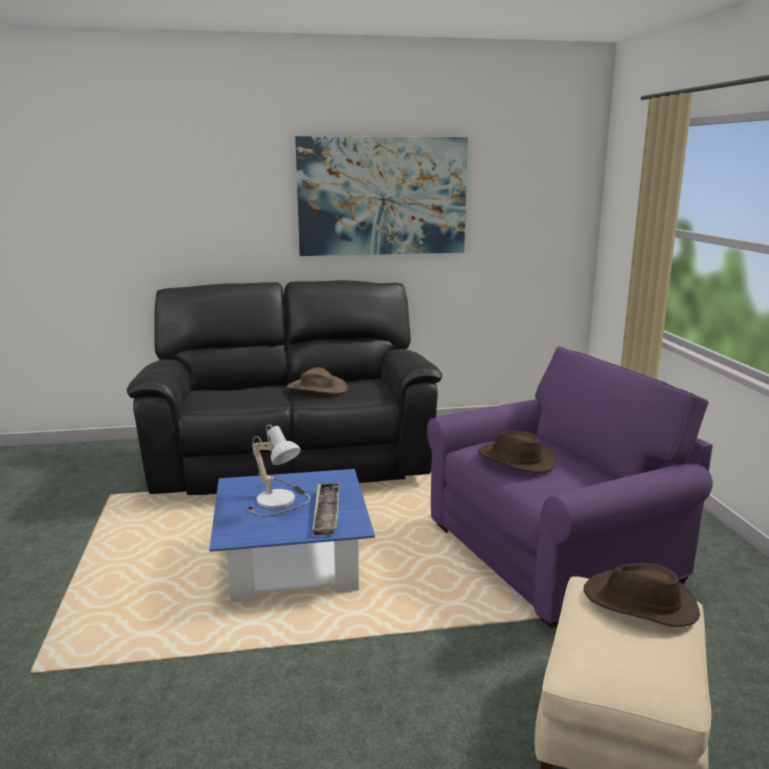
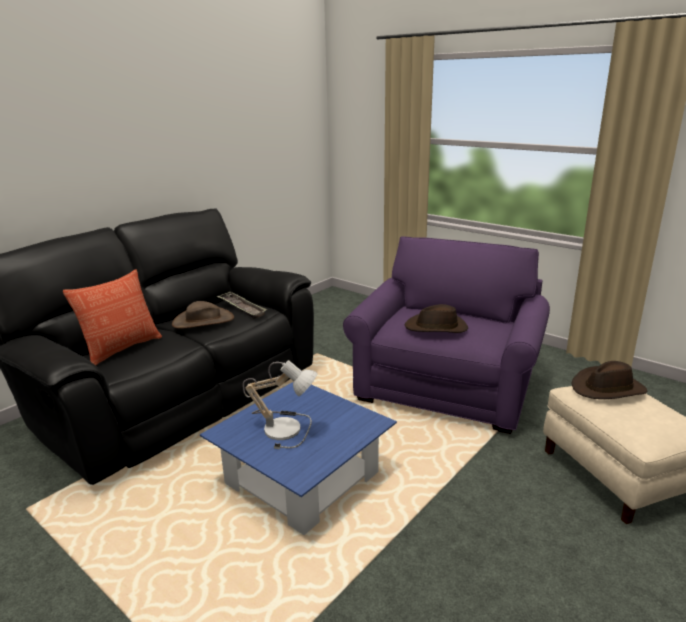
camera: 40 degrees left, 5 degrees up
picture [295,136,468,256] -> none
tray [312,482,340,535] -> tray moved to [217,292,267,319]
none -> orange pillow [63,269,162,365]

